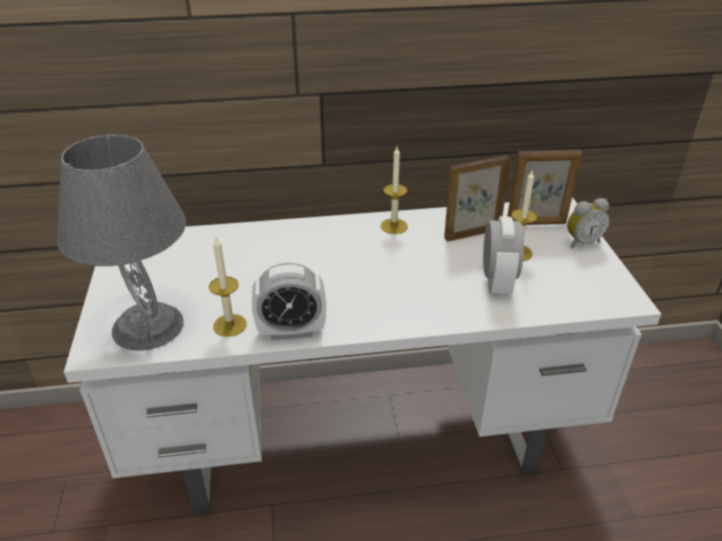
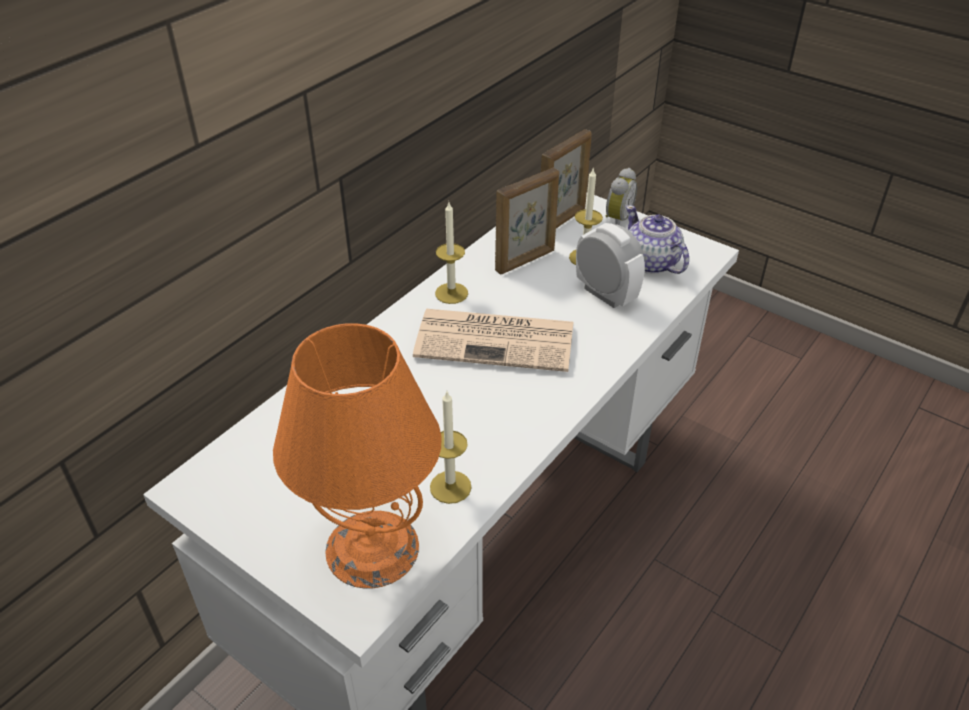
camera: 45 degrees left, 5 degrees up
grey table lamp [57,134,186,351] -> orange table lamp [273,323,442,588]
alarm clock [252,263,326,340] -> none
picture frame [444,156,511,242] -> picture frame turned 150 degrees counterclockwise [495,168,559,275]
none -> newspaper [413,309,573,372]
none -> teapot [625,205,689,274]

